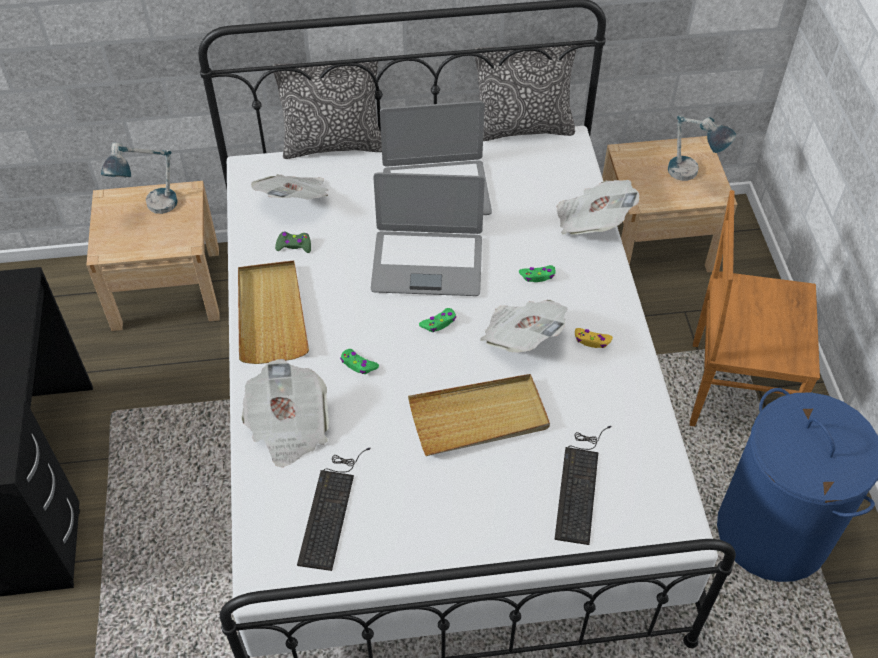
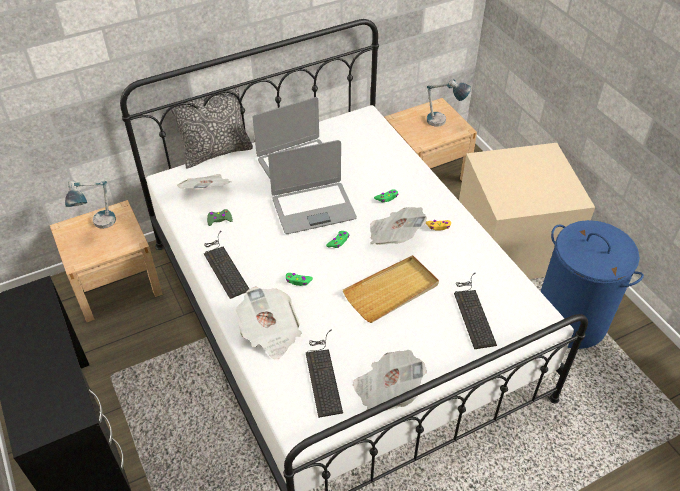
camera: 20 degrees left, 5 degrees down
beige tray [238,261,309,364] -> keyboard [204,231,249,299]
pillow [475,41,576,141] -> none
newspaper [556,180,639,235] -> newspaper moved to [353,350,427,411]
brown chair [690,190,820,426] -> beige storage box [459,143,595,279]

